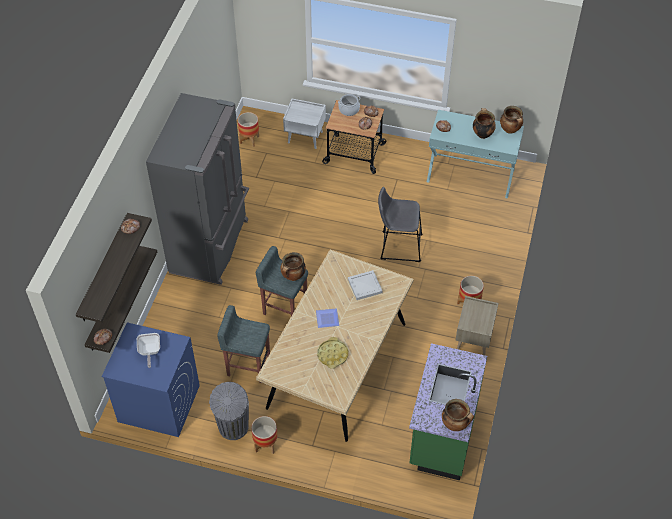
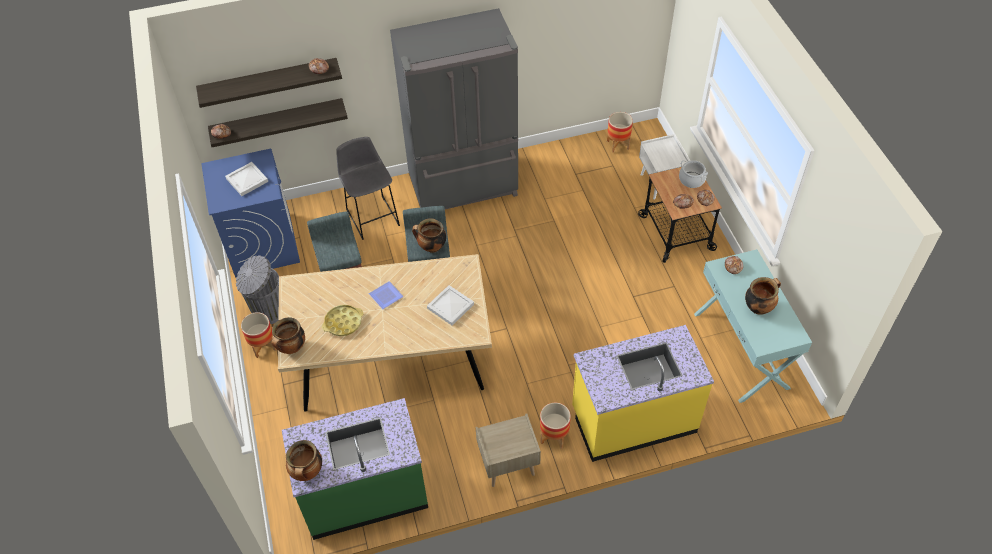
camera: 60 degrees right, 0 degrees up
frying pan [137,333,160,368] -> white tray [225,162,268,196]
grey stool [378,187,423,262] -> grey stool moved to [336,137,400,240]
cooking pot [500,106,523,134] -> cooking pot moved to [271,317,305,354]
none -> yellow counter [572,325,714,462]

